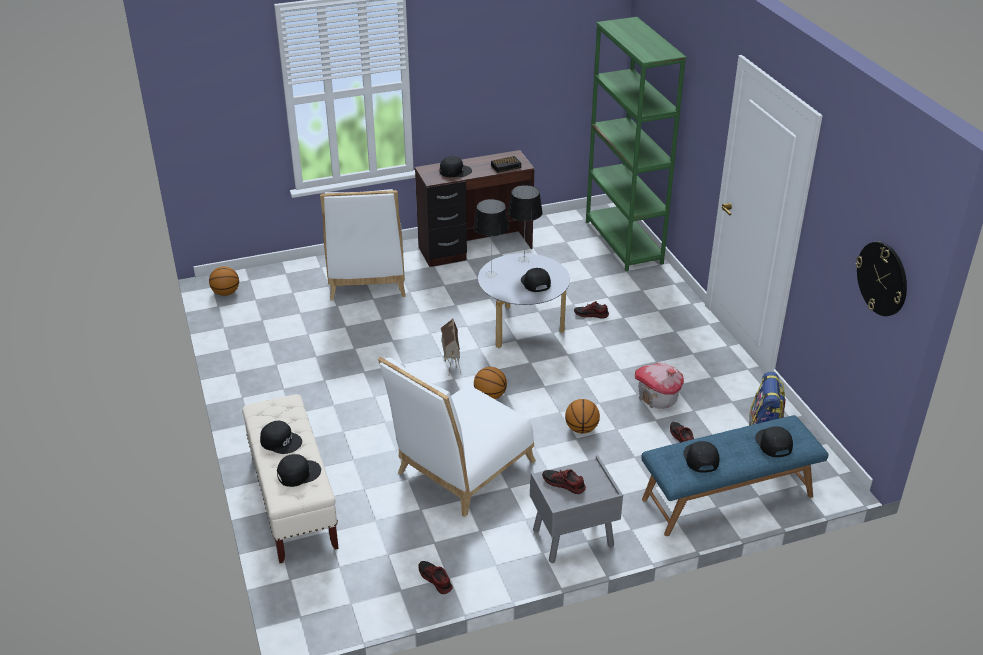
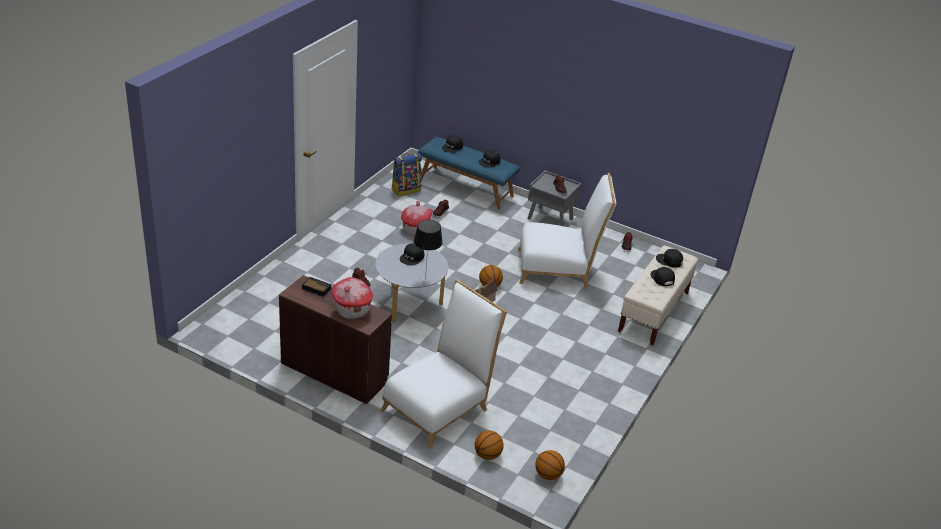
camera: 135 degrees left, 0 degrees up
black cap [440,156,472,177] -> toy house [332,277,373,319]
table lamp [508,185,543,263] -> none
basketball [565,399,600,434] -> basketball moved to [475,430,504,460]
green bookcase [586,17,686,271] -> none
wall clock [856,242,907,316] -> none

